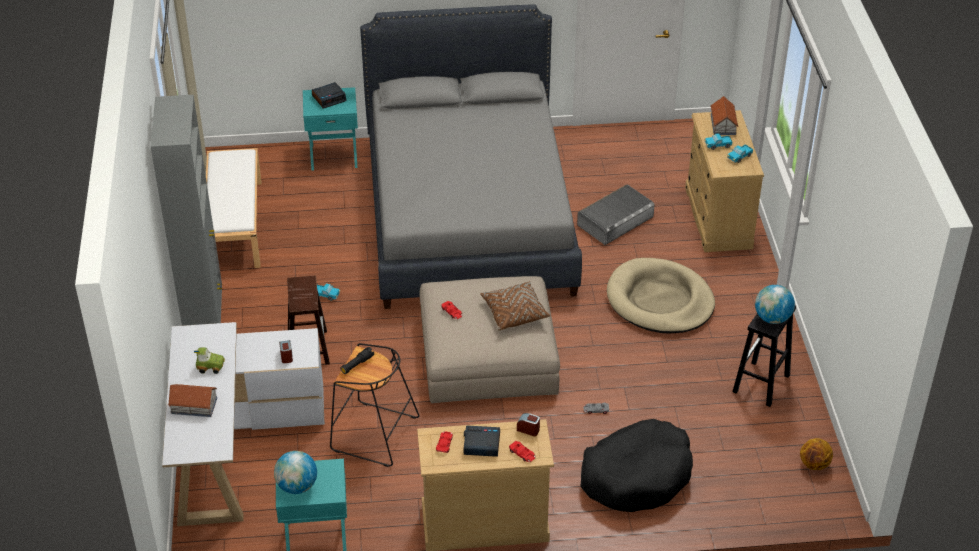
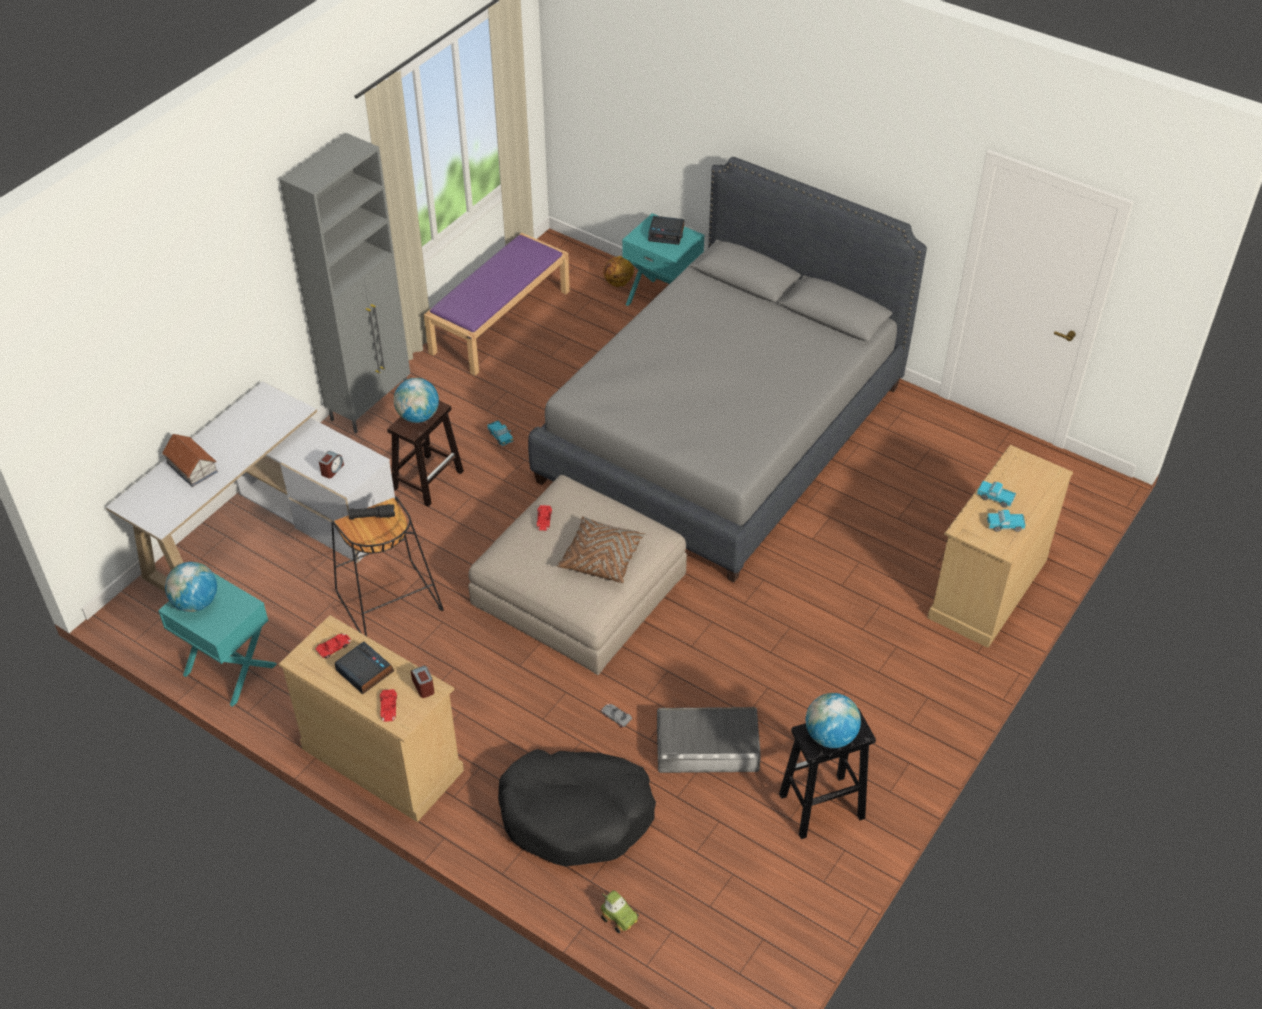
camera: 40 degrees right, 5 degrees up
toy car [194,347,225,374] -> toy car moved to [601,890,639,933]
white bench [206,148,261,268] -> purple bench [424,233,570,376]
grey storage box [577,185,655,245] -> grey storage box moved to [657,707,761,773]
beige dog bed [607,258,715,334] -> none
toy house [710,96,738,135] -> none
basketball [800,438,833,470] -> basketball moved to [603,256,634,287]
none -> globe [394,378,439,423]

